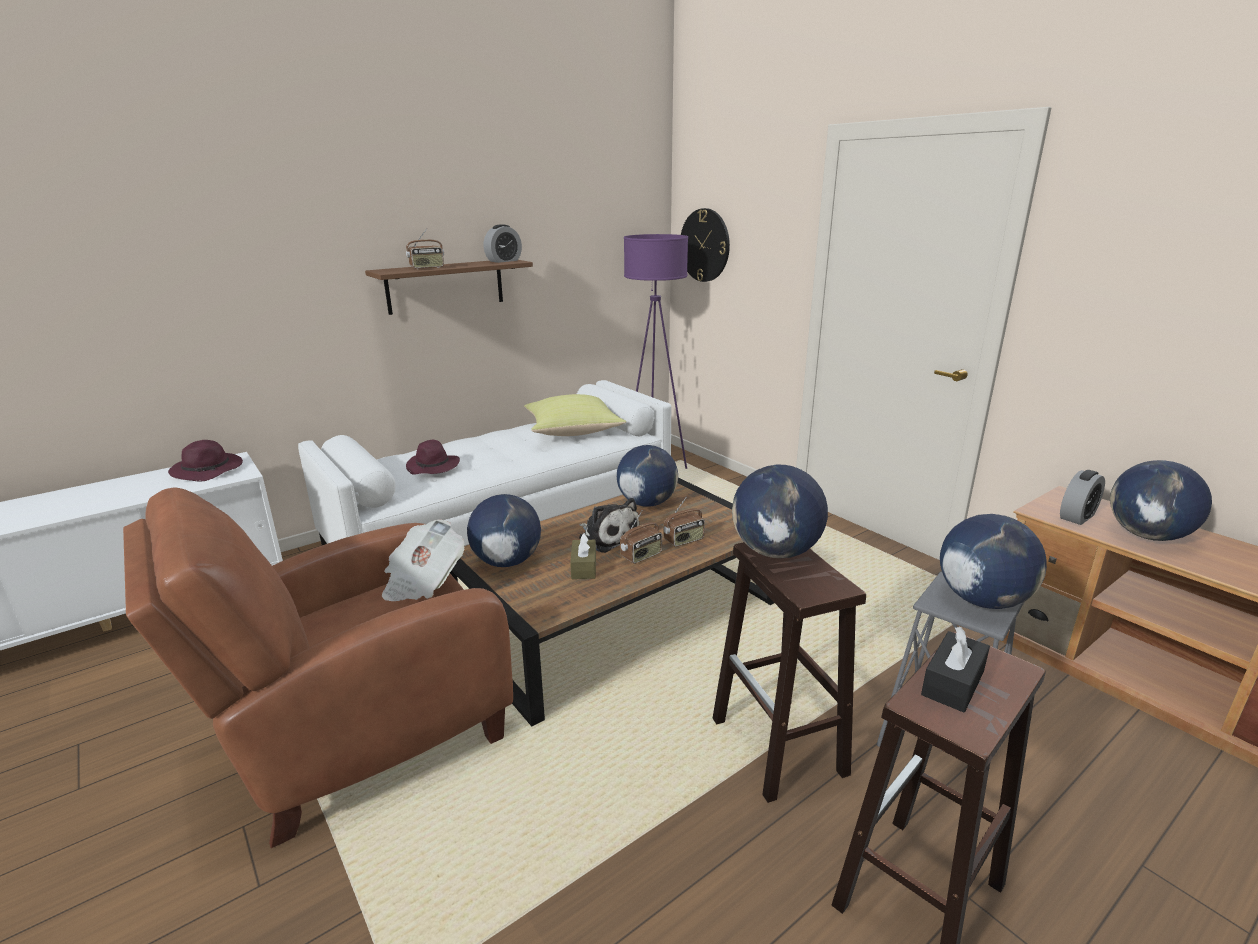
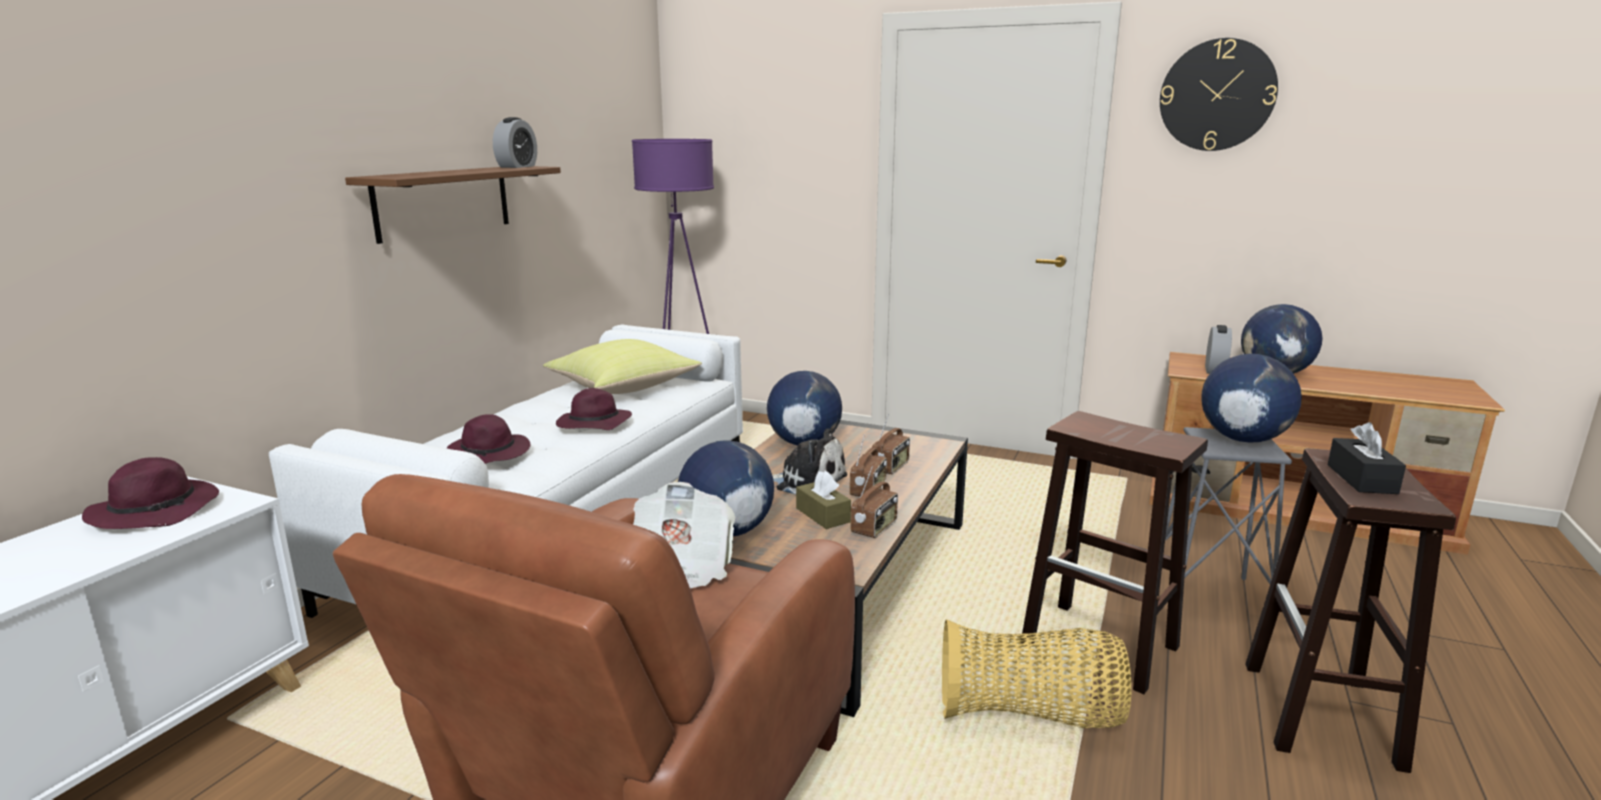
camera: 30 degrees left, 5 degrees down
radio [406,228,444,269] -> radio moved to [851,466,898,538]
wall clock [681,208,730,282] -> wall clock moved to [1160,38,1278,151]
globe [732,465,828,558] -> none
none -> purple hat [556,388,632,430]
none -> basket [942,619,1131,728]

